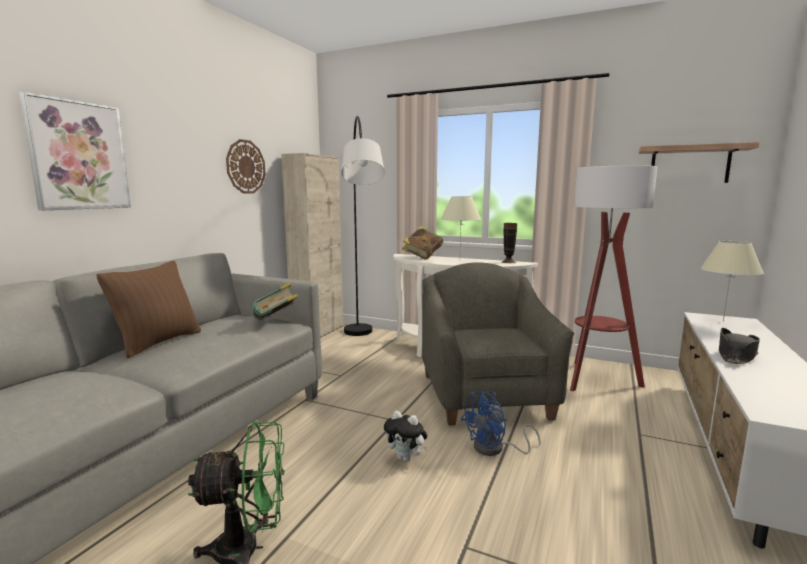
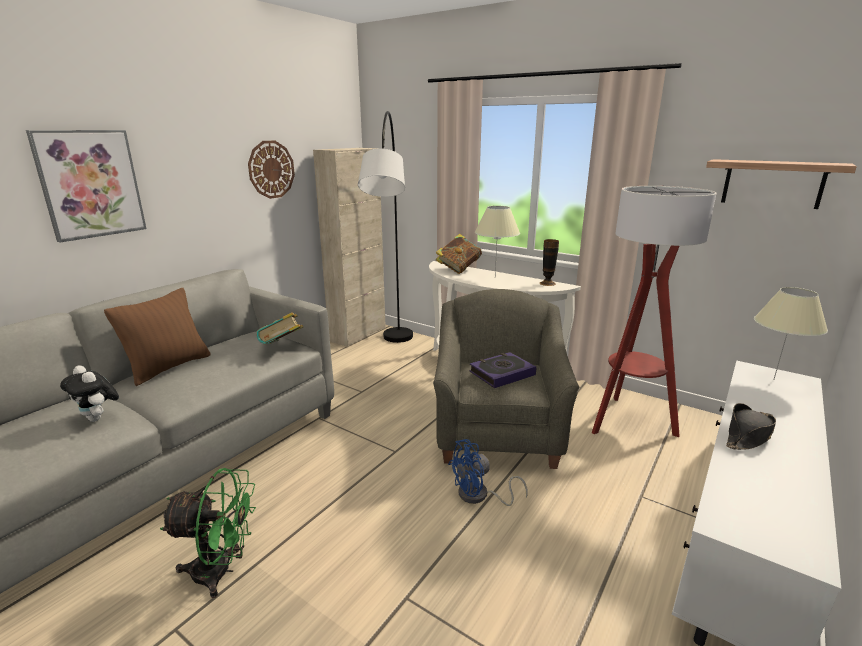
camera: 10 degrees right, 10 degrees up
plush toy [384,411,428,462] -> plush toy moved to [60,365,119,422]
none -> book [470,352,536,388]

